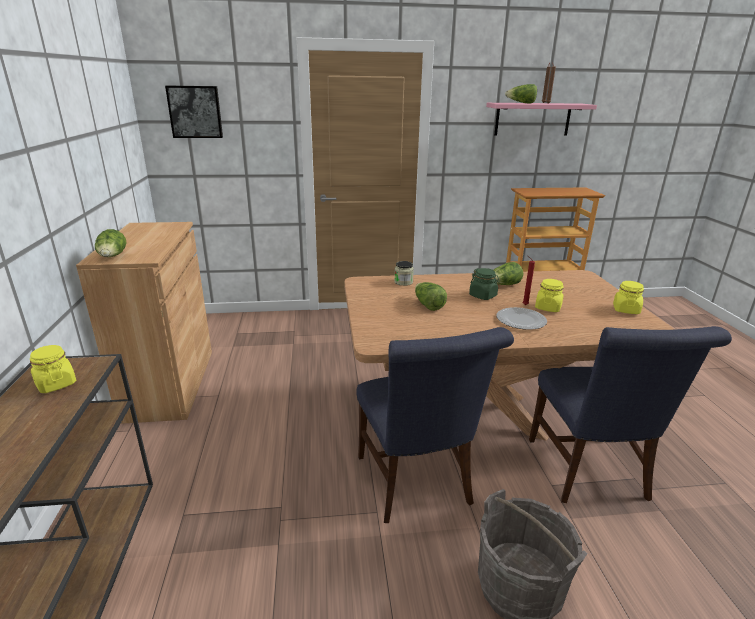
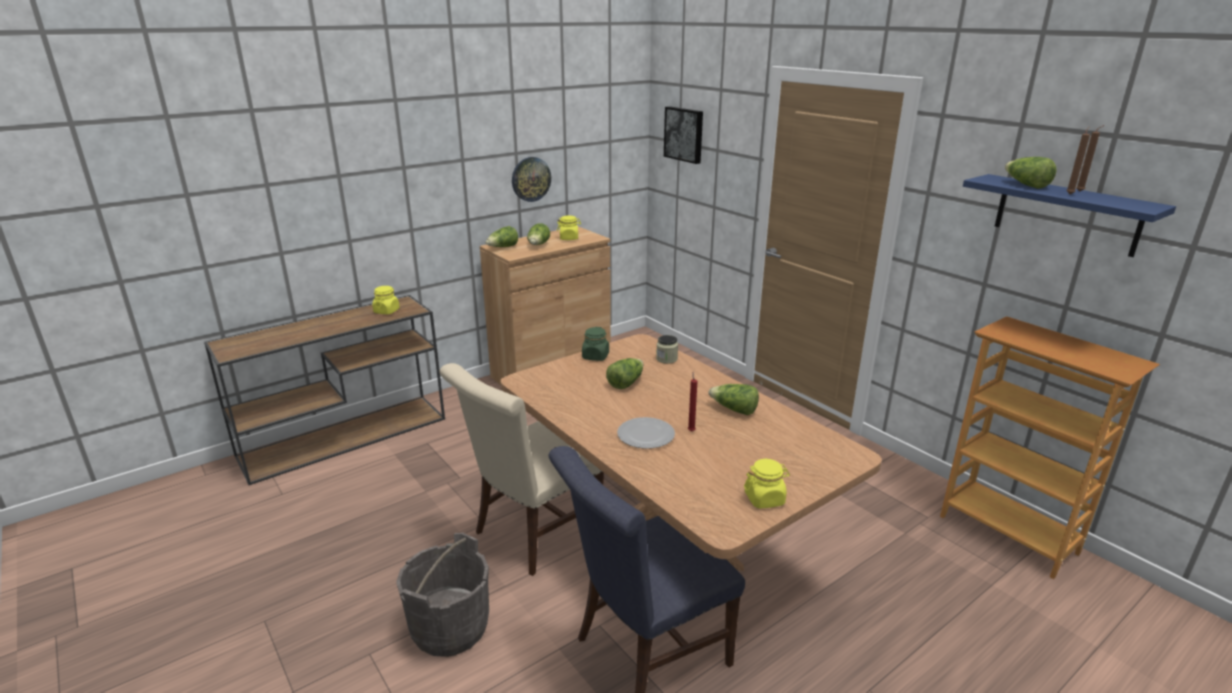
camera: 60 degrees right, 0 degrees up
blue chair [356,327,514,523] -> beige chair [439,363,604,576]
green jar [469,268,500,300] -> green jar moved to [582,327,609,361]
pink shelf [486,103,597,136] -> blue shelf [963,174,1176,257]
yellow jar [535,279,564,312] -> yellow jar moved to [557,216,581,240]
none -> wall clock [512,157,551,202]
none -> lettuce [527,223,550,245]

